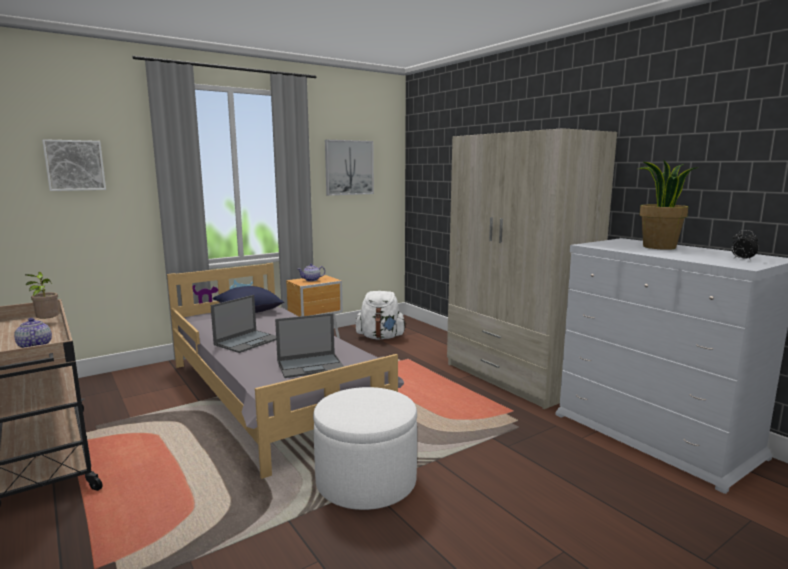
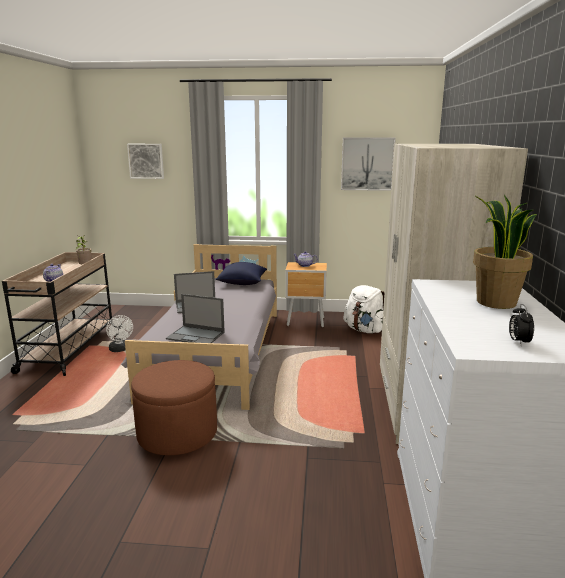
camera: 40 degrees right, 5 degrees up
white ottoman [313,387,417,510] -> brown ottoman [131,360,217,455]
none -> white fan [106,315,133,352]

